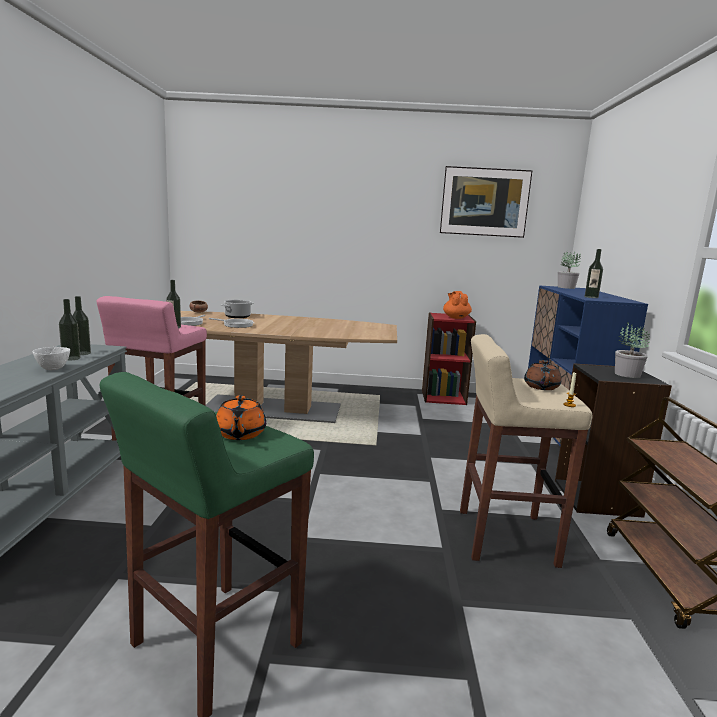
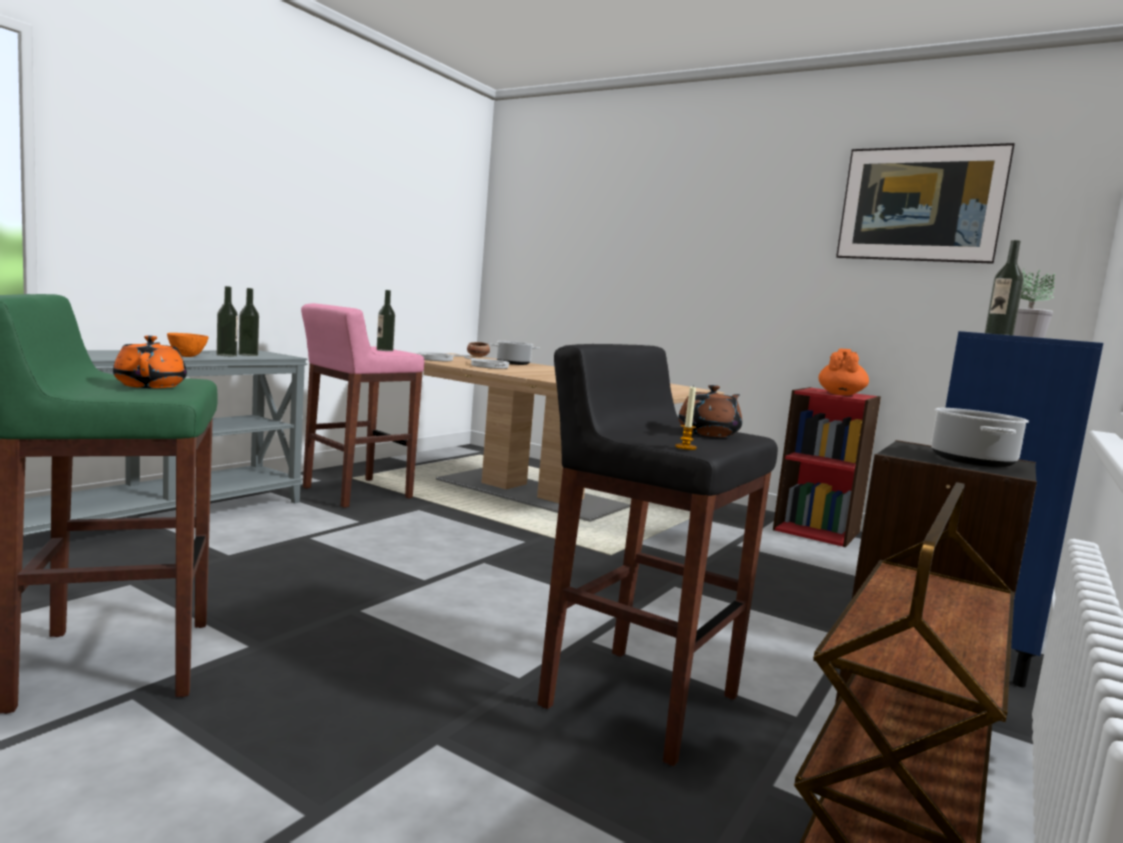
camera: 30 degrees right, 5 degrees down
white bowl [33,347,70,370] -> orange bowl [167,333,209,357]
orange teapot [216,395,266,440] -> orange teapot turned 135 degrees clockwise [113,336,187,388]
beige stool [460,334,593,568] -> black stool [538,344,778,766]
potted plant [615,323,650,378] -> cooking pot [931,408,1029,467]

